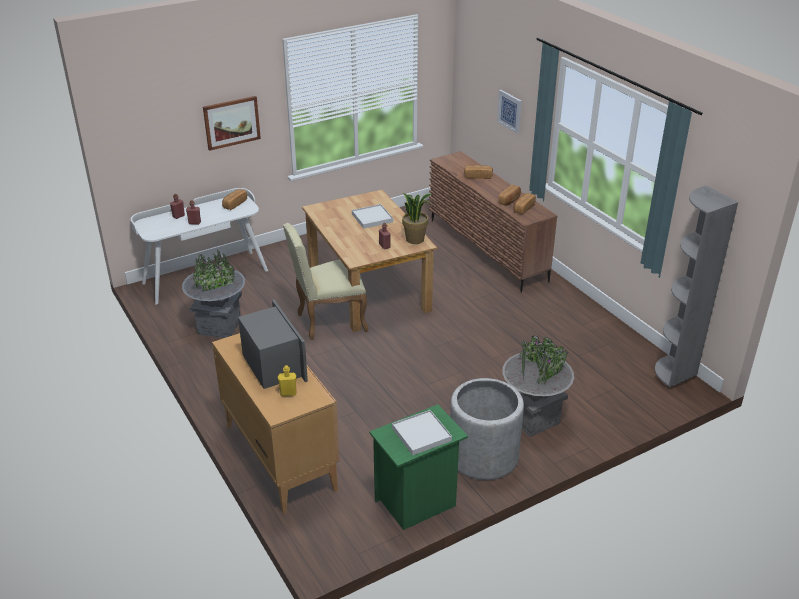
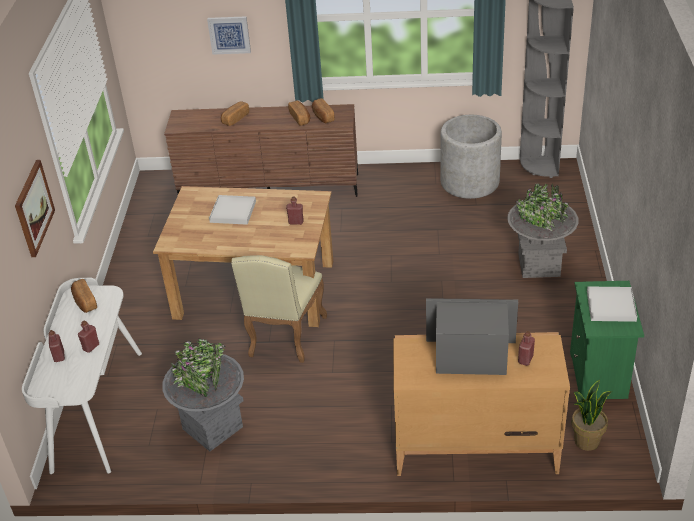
camera: 55 degrees left, 5 degrees up
yellow bottle [278,366,297,396] -> red bottle [518,331,535,366]
potted plant [402,193,432,244] -> potted plant moved to [572,380,613,451]
grey planter [450,378,524,480] -> grey planter moved to [440,115,502,199]

